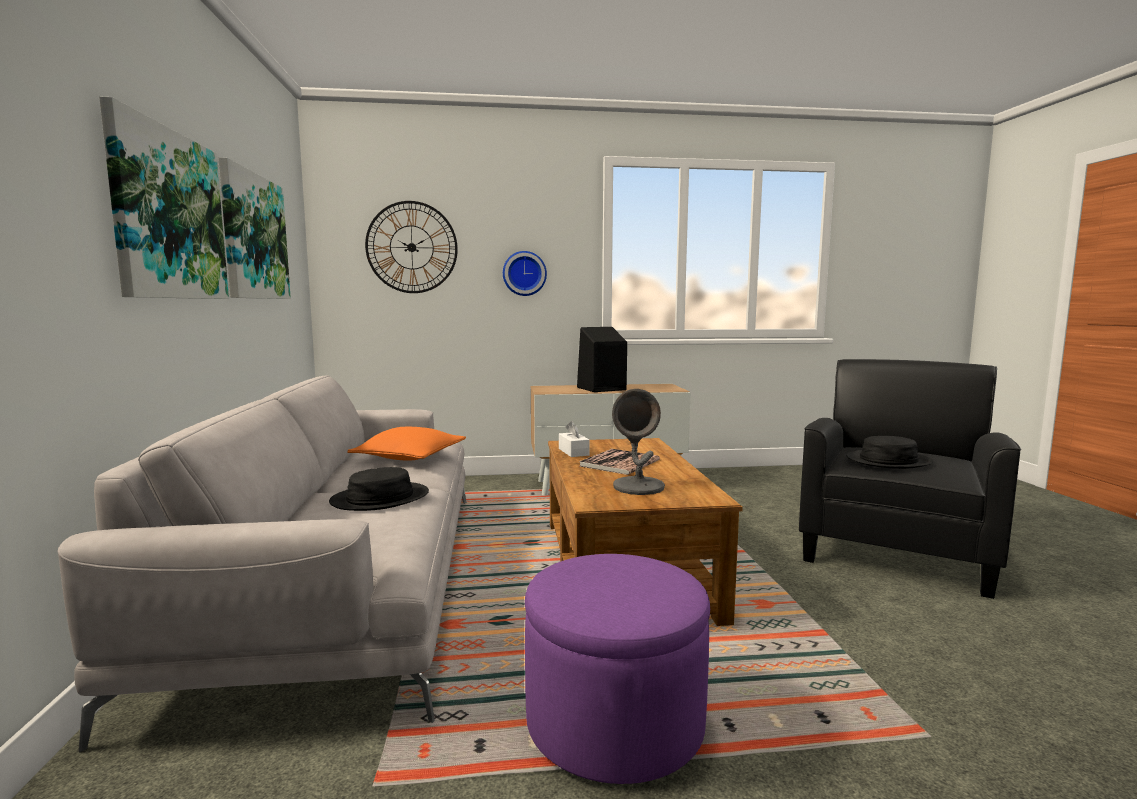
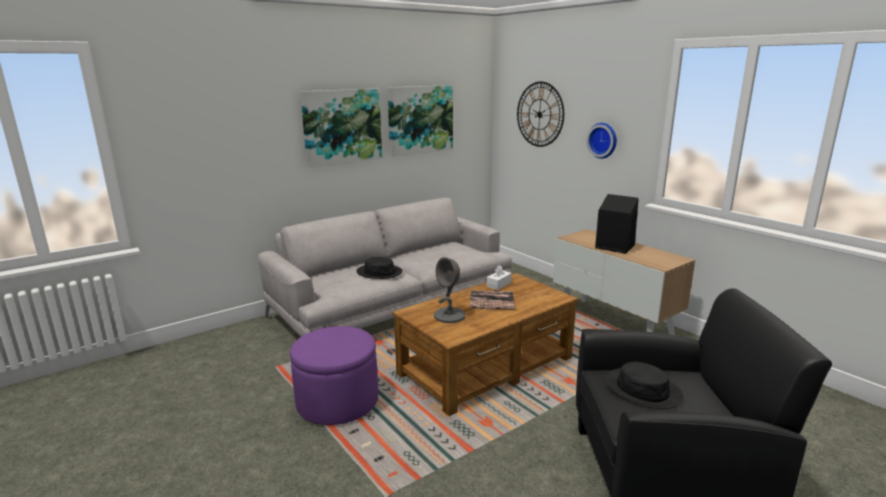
camera: 60 degrees right, 10 degrees up
orange pillow [347,427,466,461] -> none

